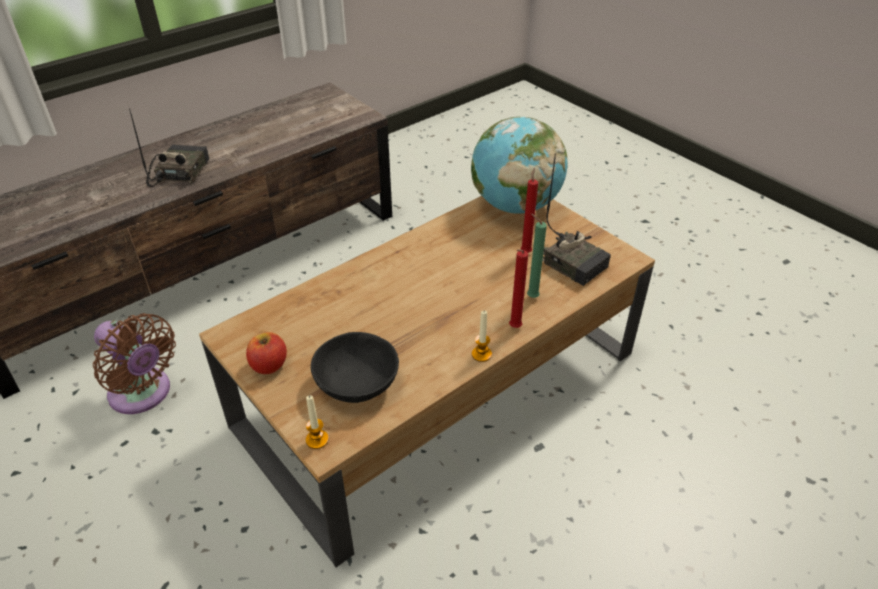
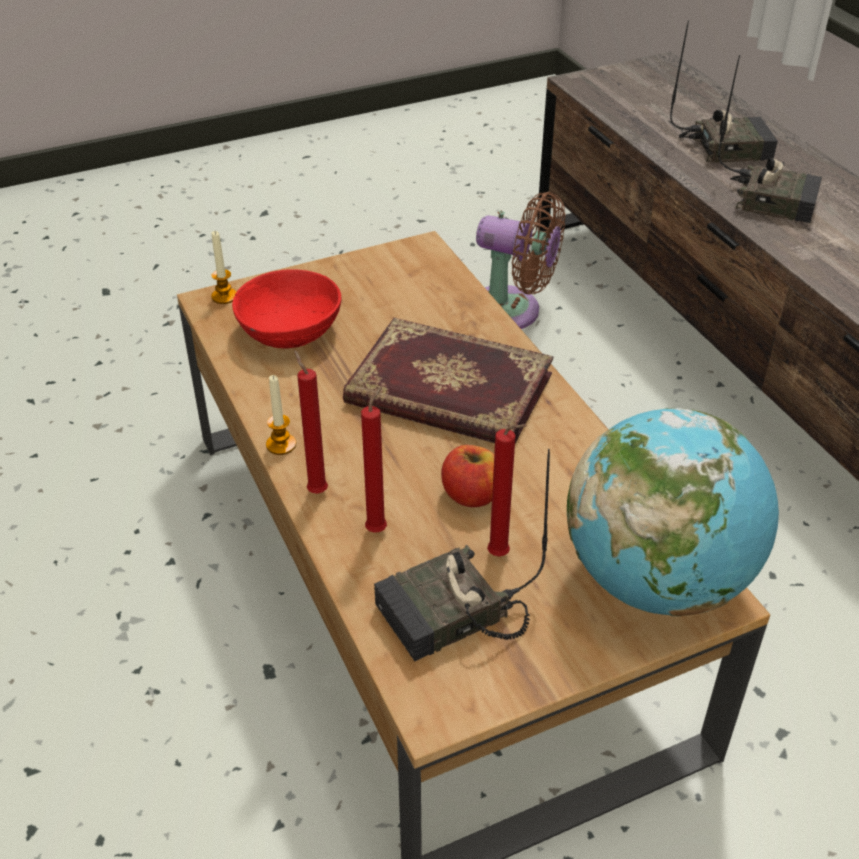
camera: 105 degrees right, 0 degrees up
brown fan [93,313,176,414] -> brown fan turned 120 degrees counterclockwise [476,192,565,329]
apple [246,332,287,374] -> apple moved to [441,445,494,507]
black bowl [311,332,399,403] -> red bowl [232,269,341,349]
green candle [527,214,547,298] -> red candle [361,386,387,533]
none -> book [343,318,554,443]
none -> radio [670,20,778,163]

